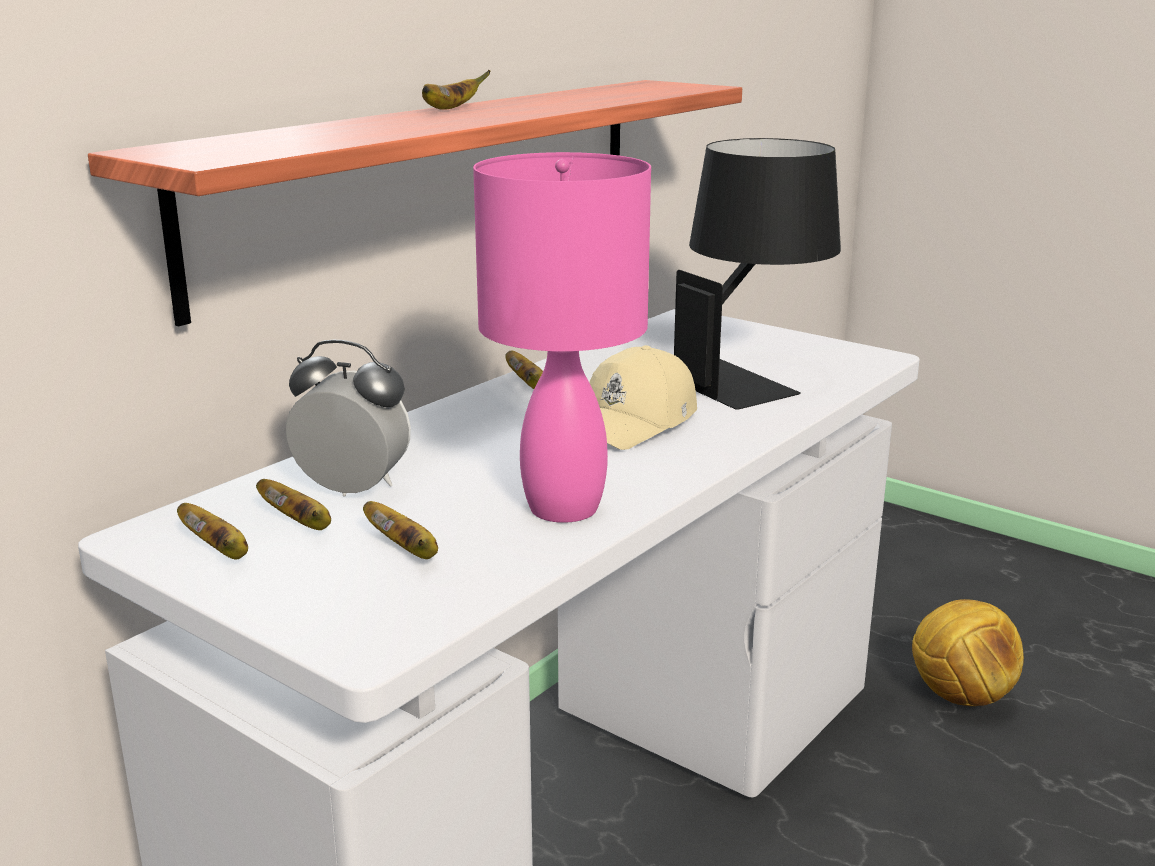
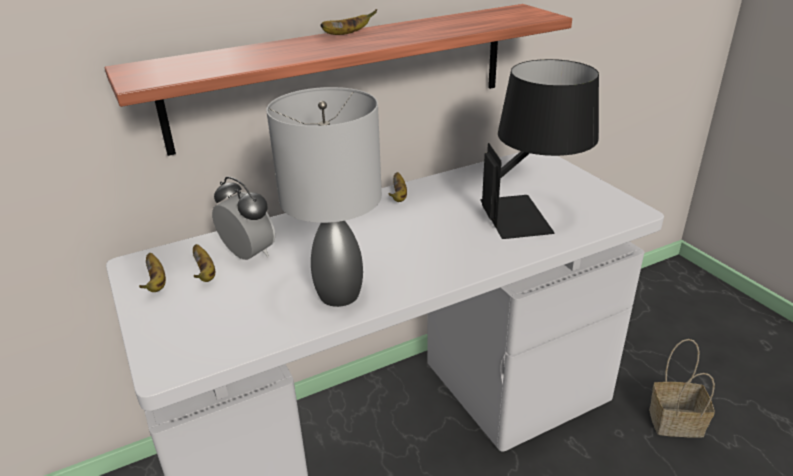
camera: 25 degrees right, 10 degrees up
banana [363,501,438,559] -> none
pink table lamp [473,152,651,523] -> grey table lamp [266,87,382,307]
beige cap [589,345,697,450] -> none
football [912,599,1024,706] -> basket [649,339,715,438]

